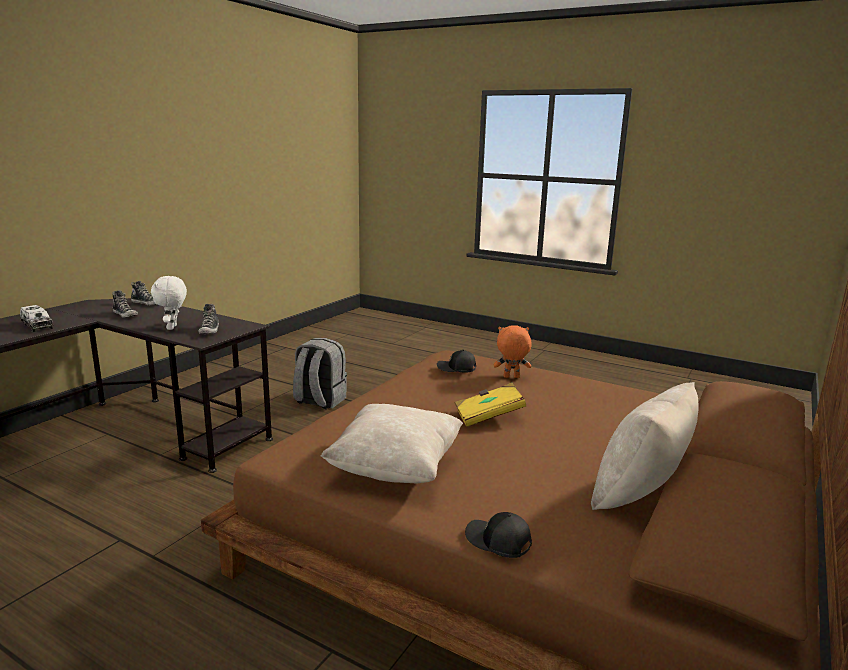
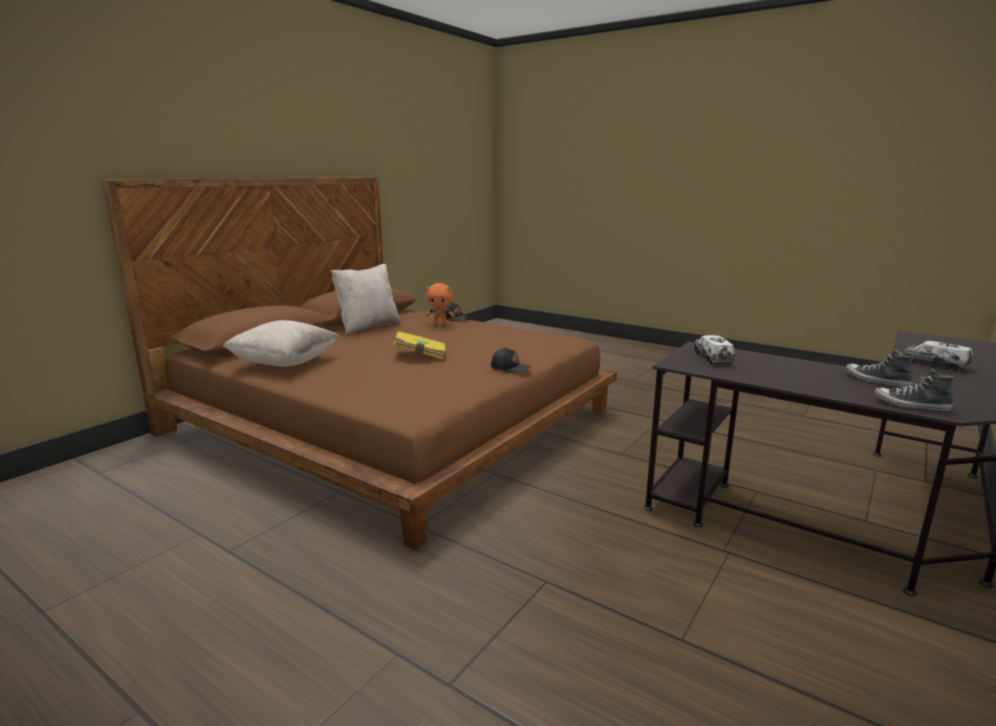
camera: 175 degrees left, 0 degrees up
white plush toy [151,276,187,330] -> none
shoe [199,304,219,334] -> toy truck [694,335,735,364]
grey backpack [293,338,347,410] -> none
beige pillow [320,404,463,483] -> beige pillow moved to [223,320,339,366]
black cap [437,349,476,372] -> black cap moved to [491,347,531,374]
orange plush toy [494,326,532,378] -> orange plush toy moved to [425,283,455,325]

